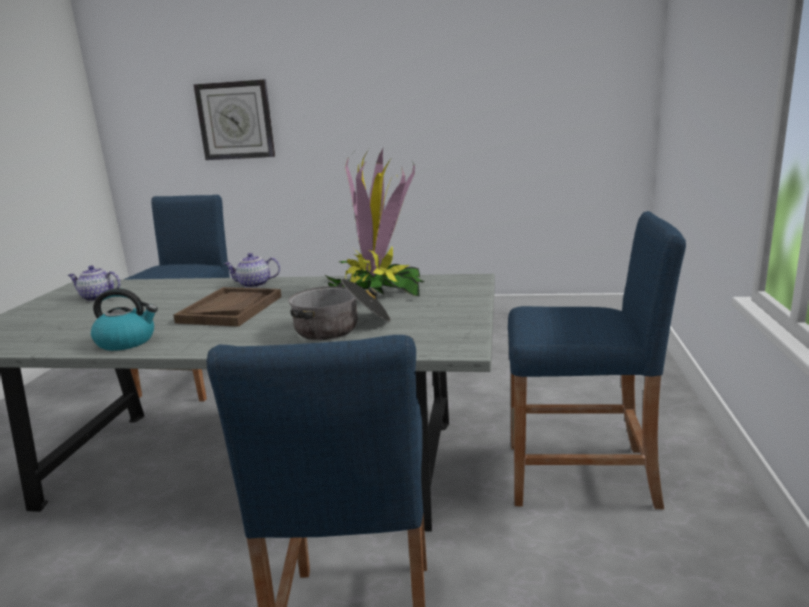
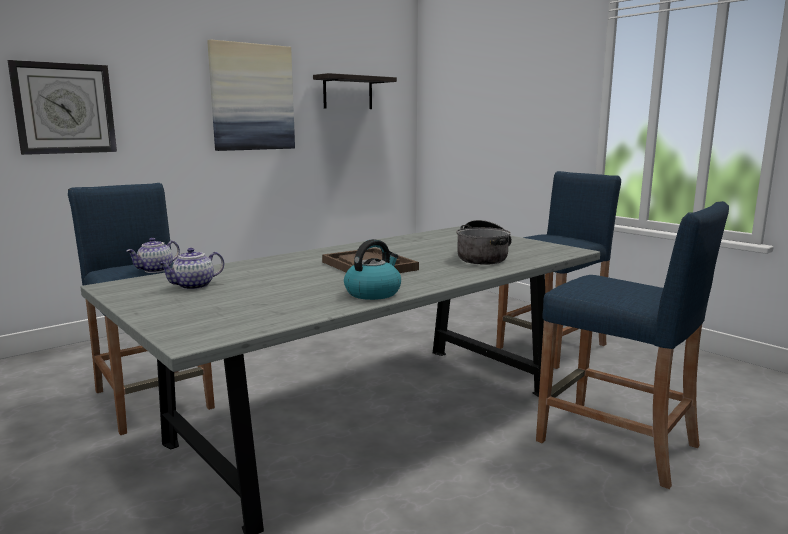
camera: 50 degrees left, 5 degrees down
teapot [224,253,280,288] -> teapot moved to [126,238,180,273]
potted plant [324,149,424,297] -> none
none -> picture [207,39,295,151]
none -> shelf [313,73,397,109]

